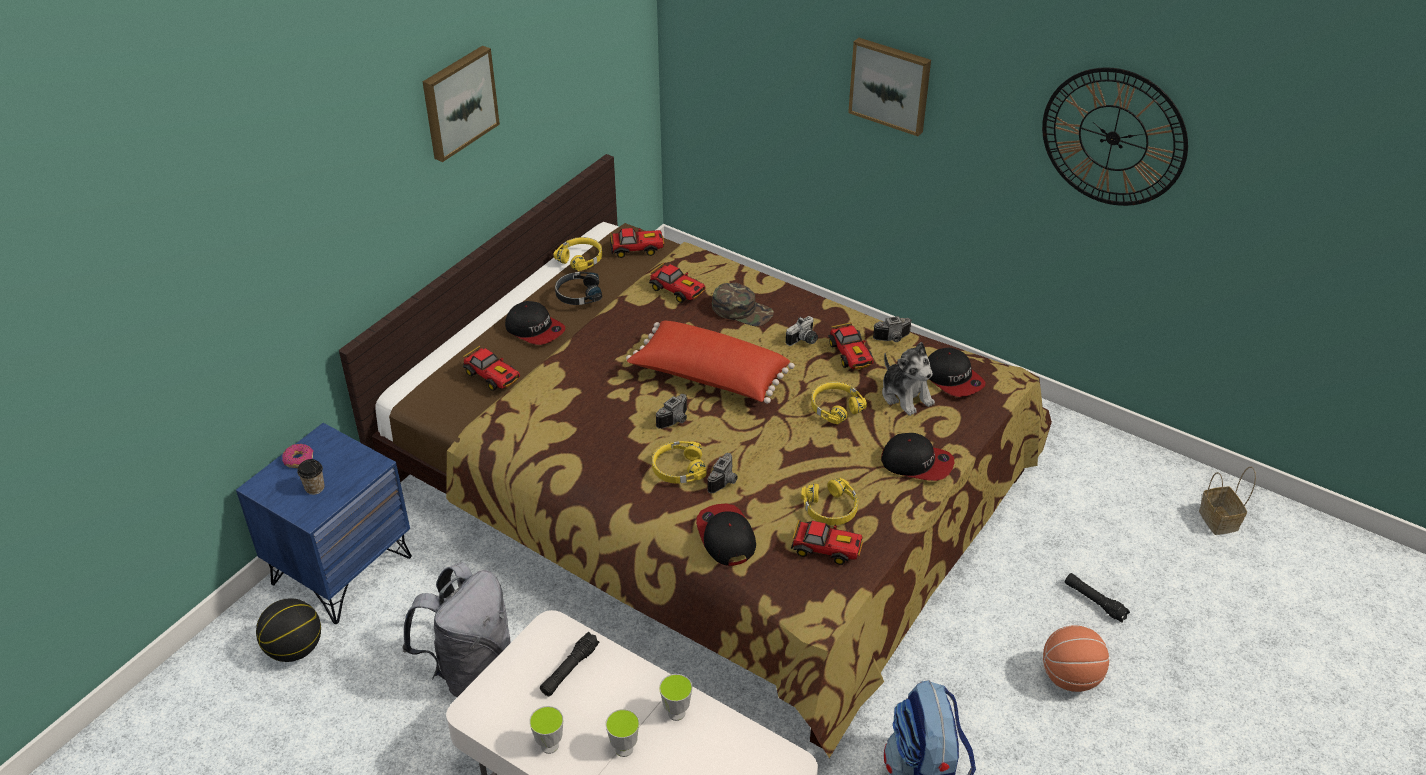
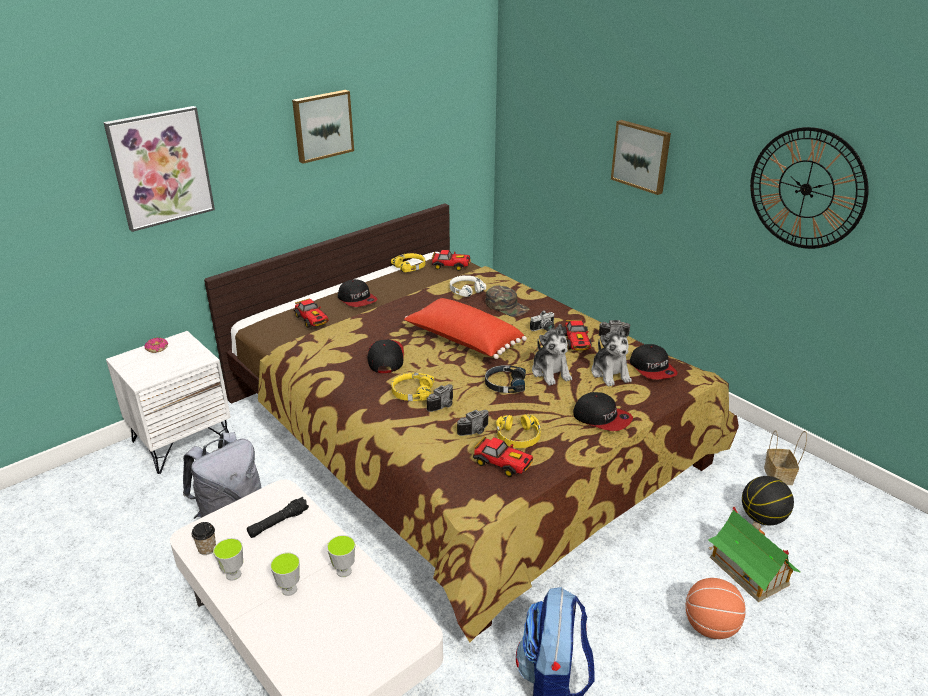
camera: 15 degrees right, 10 degrees down
blue nightstand [236,423,412,624] -> white nightstand [106,331,231,474]
basketball [256,598,321,662] -> basketball moved to [742,476,794,525]
cup [297,459,324,495] -> cup moved to [191,522,216,555]
black headphones [555,272,602,305] -> black headphones moved to [485,365,526,393]
toy car [649,263,705,303] -> white headphones [450,275,486,297]
camera [656,394,687,429] -> camera moved to [457,410,489,436]
cap [696,504,756,566] -> cap moved to [368,339,404,373]
yellow headphones [811,382,867,424] -> plush toy [532,324,572,386]
black flashlight [1065,573,1130,623] -> toy house [708,507,801,602]
basket [1199,467,1256,535] -> basket moved to [764,430,807,485]
none -> picture [103,106,215,232]

